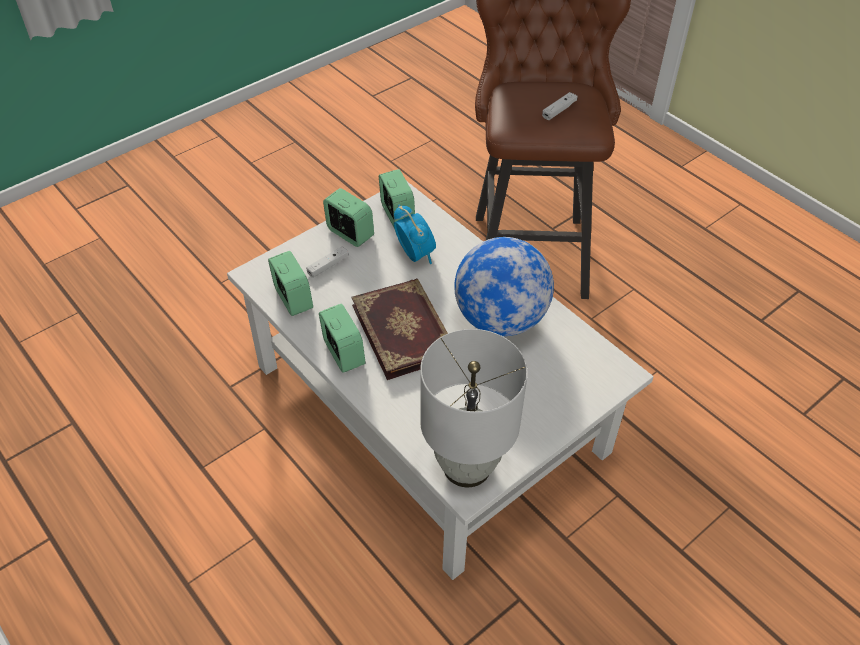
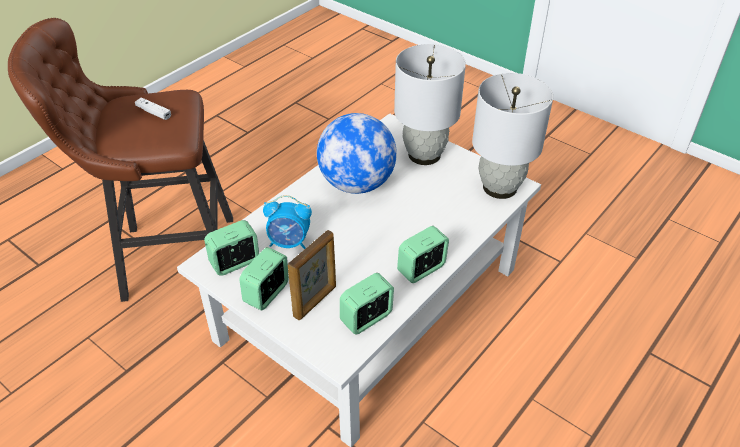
camera: 100 degrees left, 5 degrees down
white game controller [306,246,349,278] -> picture frame [288,230,336,320]
book [352,279,448,380] -> none
alarm clock [394,205,436,264] -> alarm clock turned 135 degrees counterclockwise [263,195,312,249]
none -> white table lamp [394,44,466,165]

